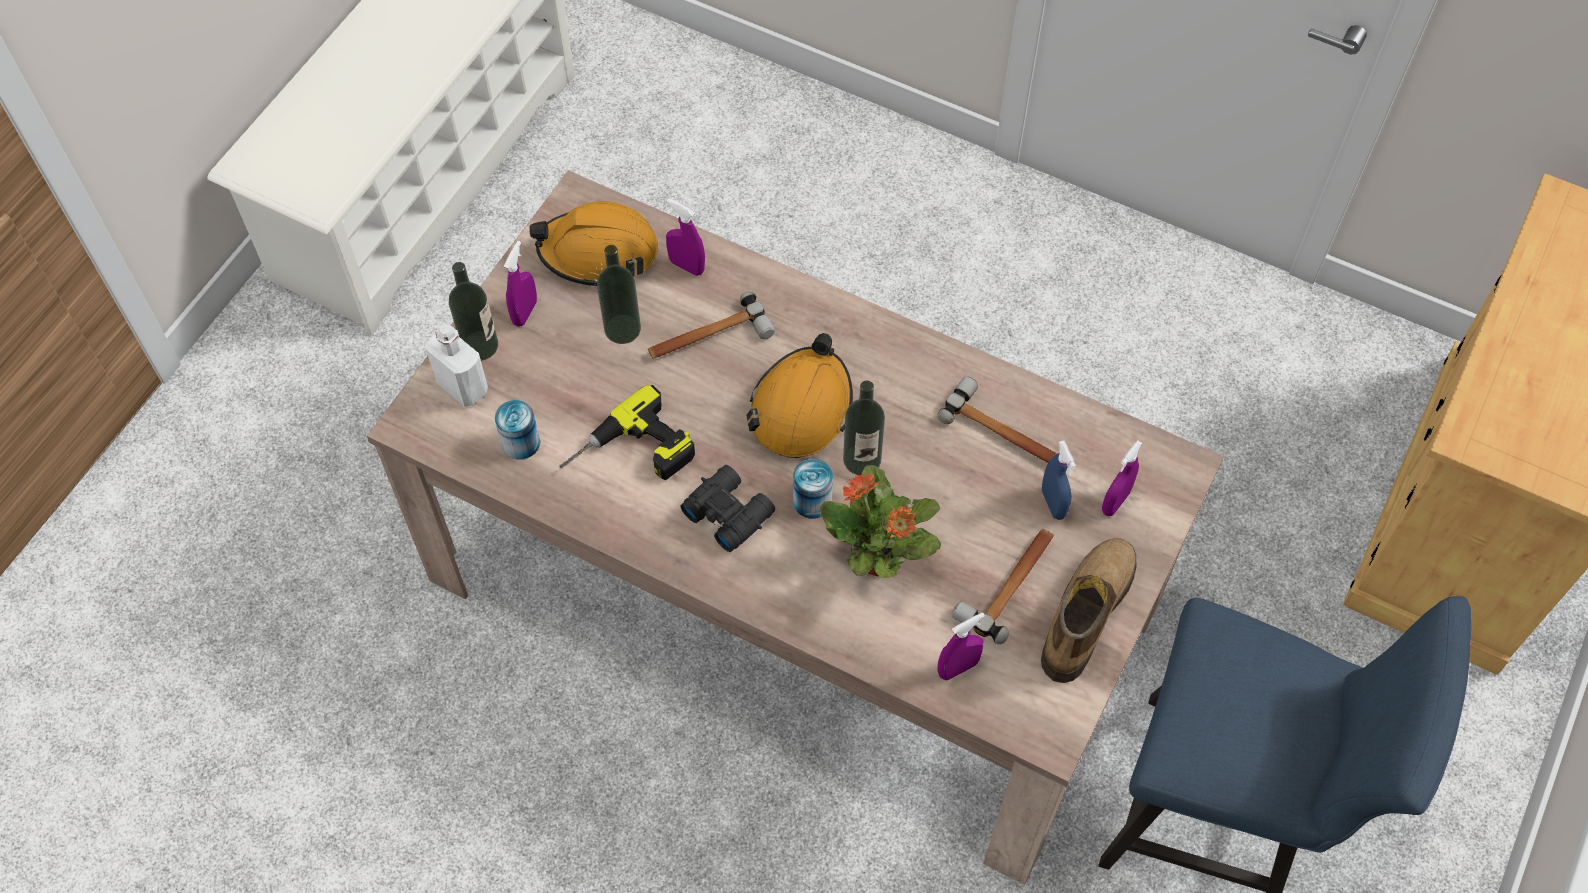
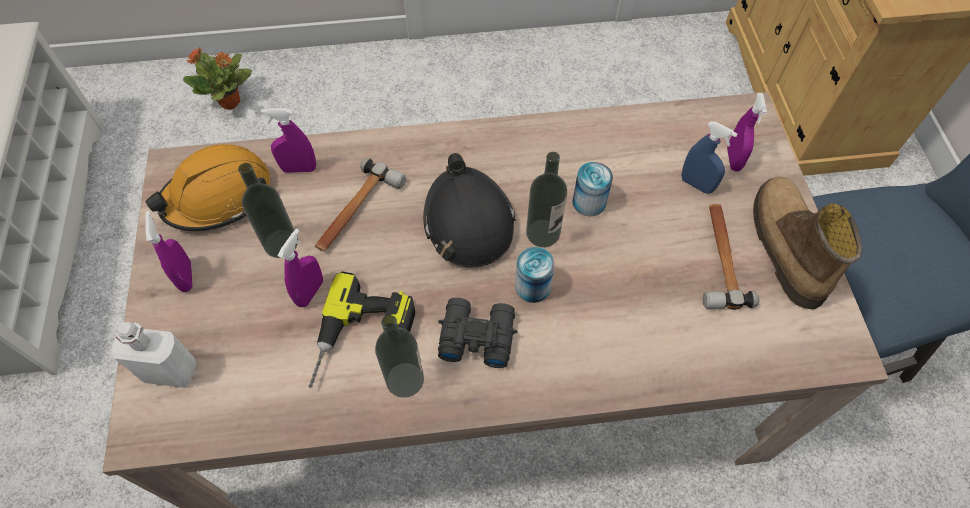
camera: 35 degrees left, 0 degrees up
bottle [449,262,498,361] -> bottle moved to [375,315,424,398]
can [495,400,540,460] -> can moved to [572,162,613,216]
orange hard hat [746,333,853,458] -> black hard hat [423,153,516,268]
potted plant [820,465,941,578] -> potted plant moved to [183,47,252,110]
purple spray bottle [937,612,985,681] -> purple spray bottle moved to [277,229,323,307]
hammer [938,377,1057,463] -> none

